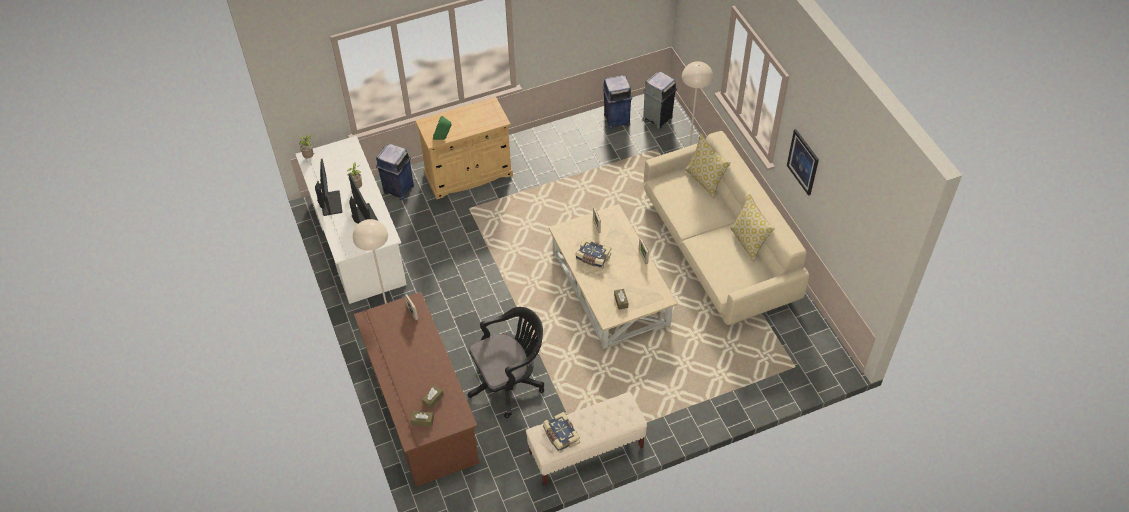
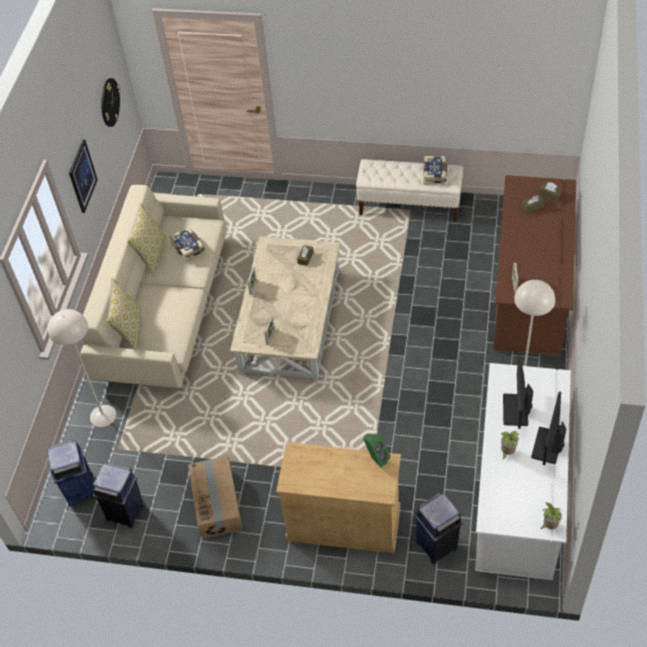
camera: 145 degrees left, 0 degrees up
black office chair [467,307,544,418] -> none
book [575,238,611,269] -> book moved to [169,227,205,262]
grey trash can [643,71,677,129] -> blue trash can [47,440,95,506]
none -> wall clock [101,78,120,127]
none -> cardboard box [188,456,243,539]

